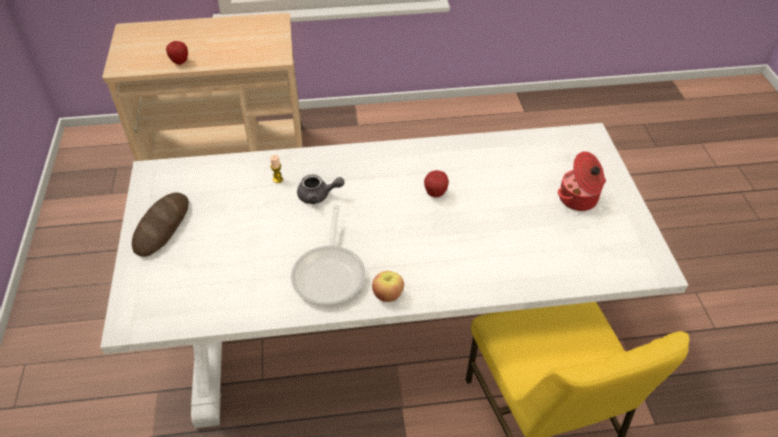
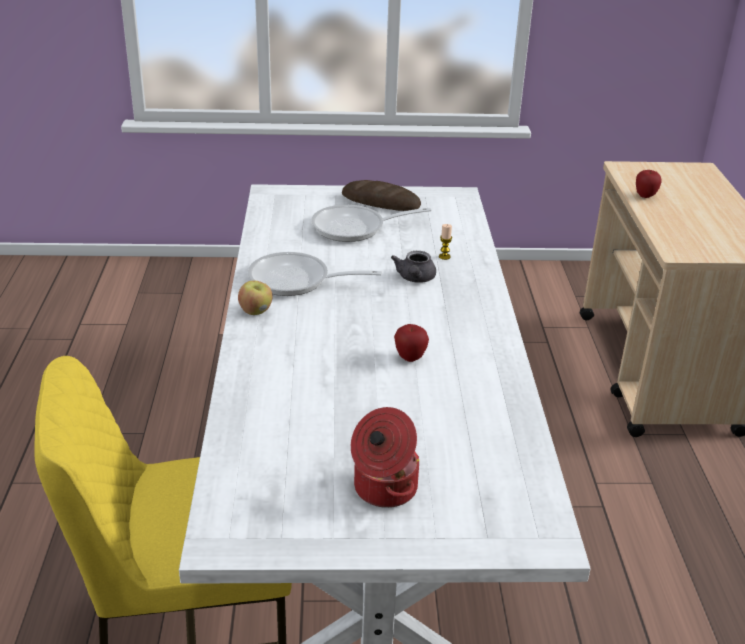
camera: 95 degrees right, 15 degrees down
none -> frying pan [311,205,432,242]

